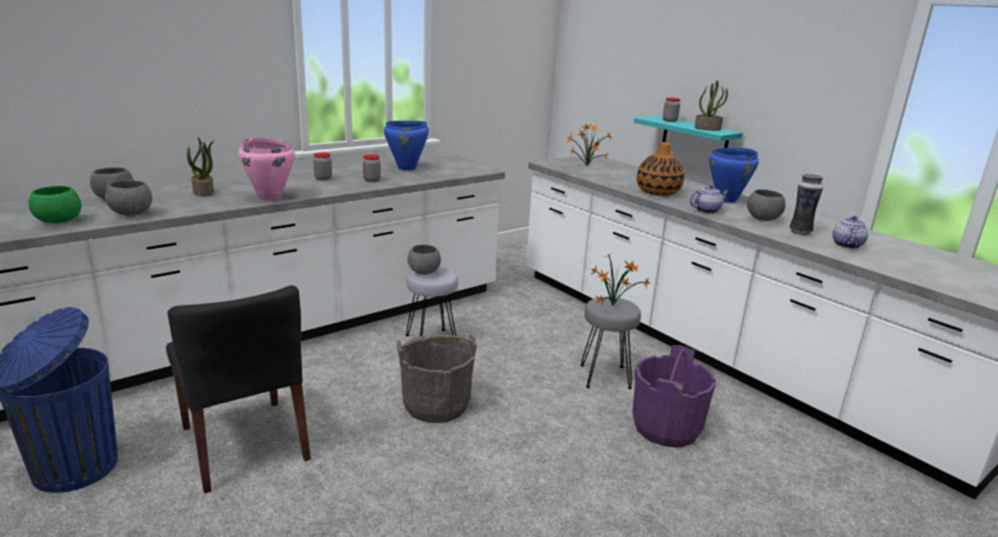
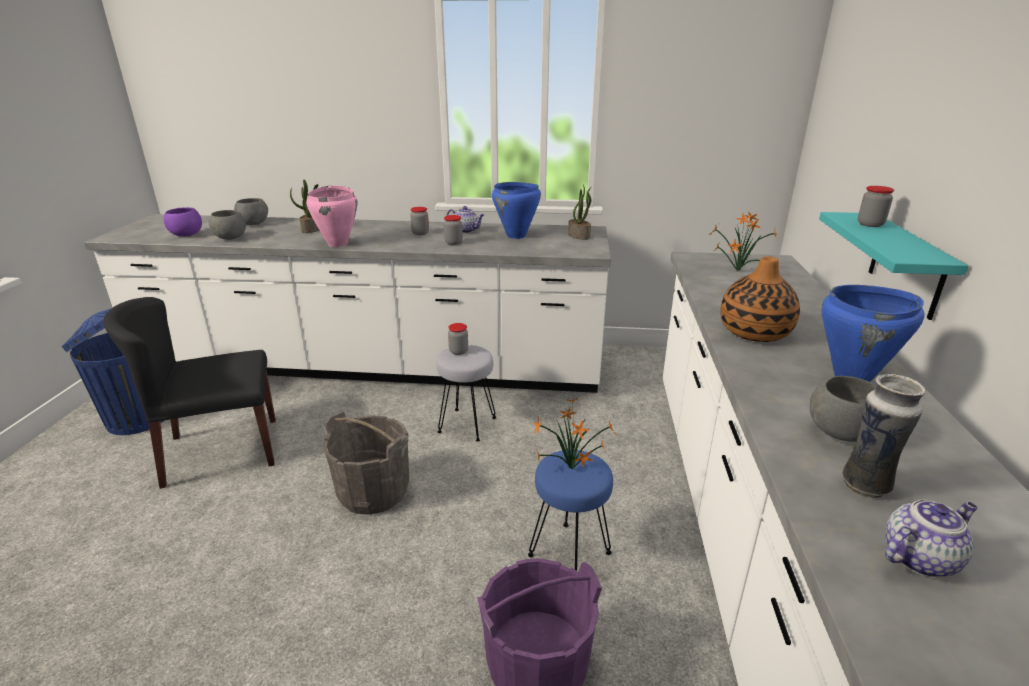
camera: 45 degrees right, 5 degrees up
green bowl [29,186,82,223] -> purple bowl [164,207,202,237]
black chair [166,285,311,494] -> black chair turned 60 degrees clockwise [104,297,276,489]
grey bowl [407,245,441,275] -> jar [448,323,468,355]
grey stool [580,297,641,389] -> blue stool [528,450,613,571]
teapot [690,185,729,214] -> teapot moved to [447,206,484,233]
potted plant [695,80,728,131] -> potted plant moved to [568,185,592,240]

